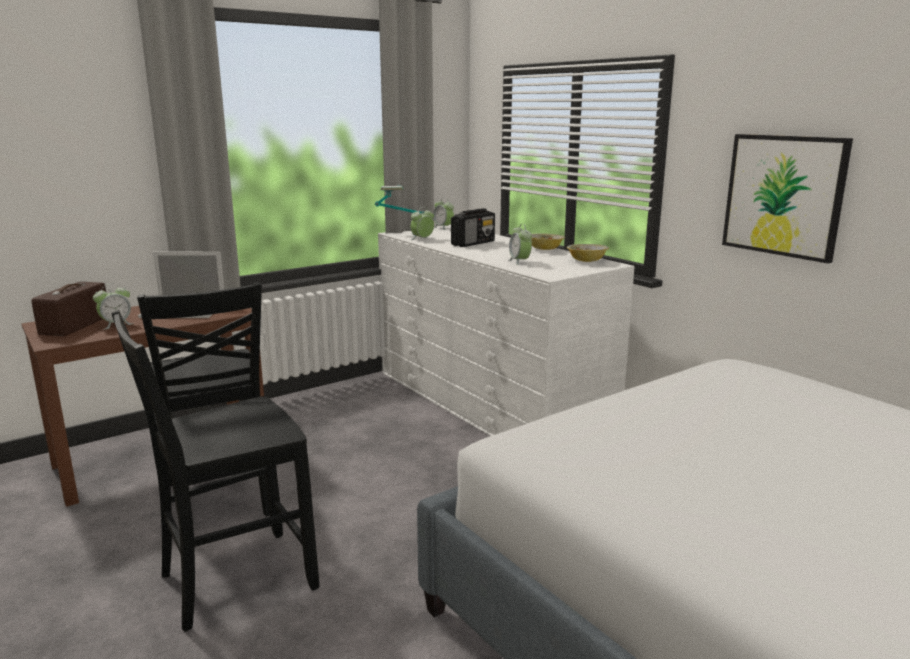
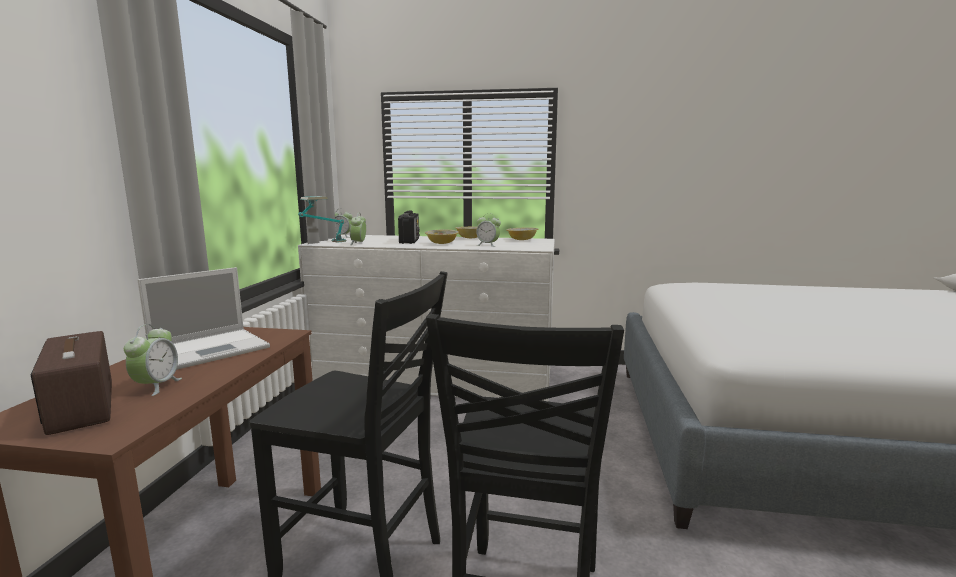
camera: 45 degrees left, 5 degrees down
picture [722,134,853,263] -> none
none -> bowl [425,230,459,244]

